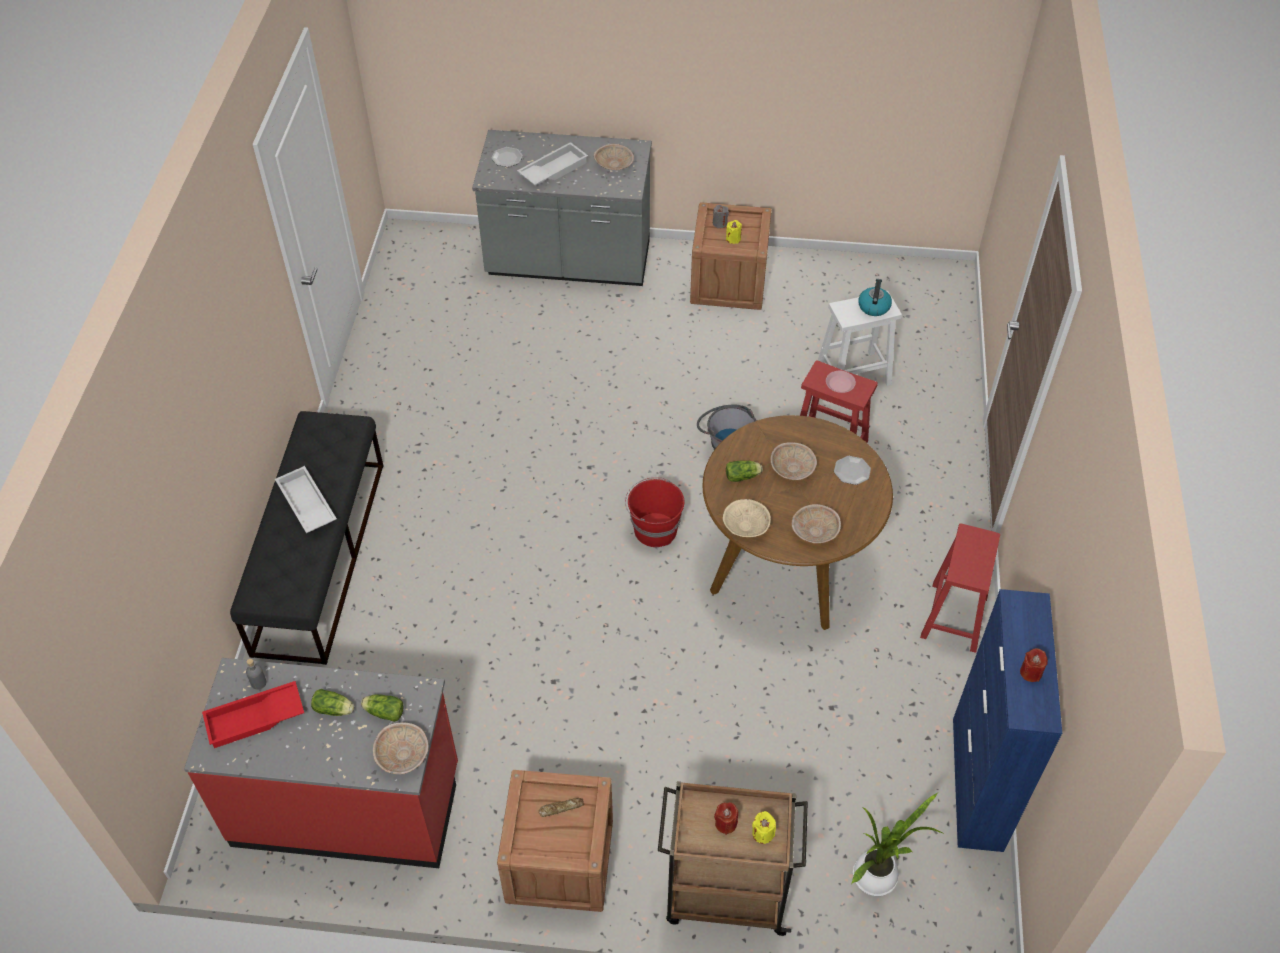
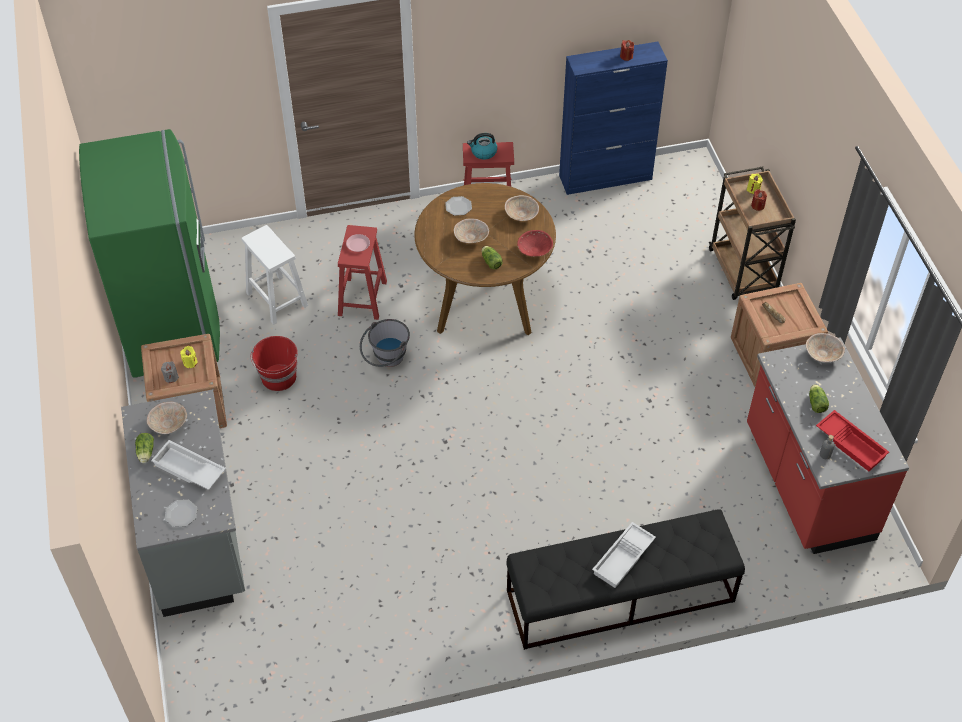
camera: 110 degrees left, 0 degrees up
lettuce [361,694,403,722] -> lettuce moved to [135,433,154,463]
red bucket [625,477,684,547] -> red bucket moved to [250,336,298,391]
beige bowl [723,499,771,537] -> red bowl [517,230,553,257]
potted plant [851,792,945,896] -> none
kettle [858,279,892,316] -> kettle moved to [467,133,497,160]
none -> green fridge [79,129,220,378]

